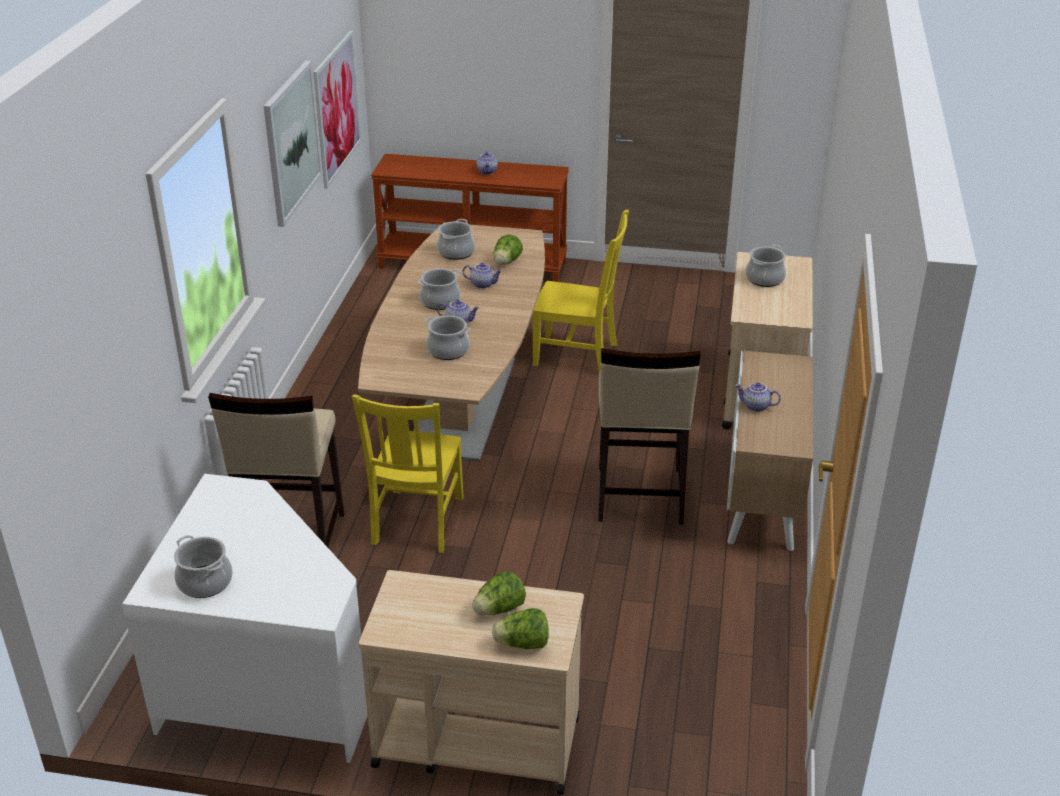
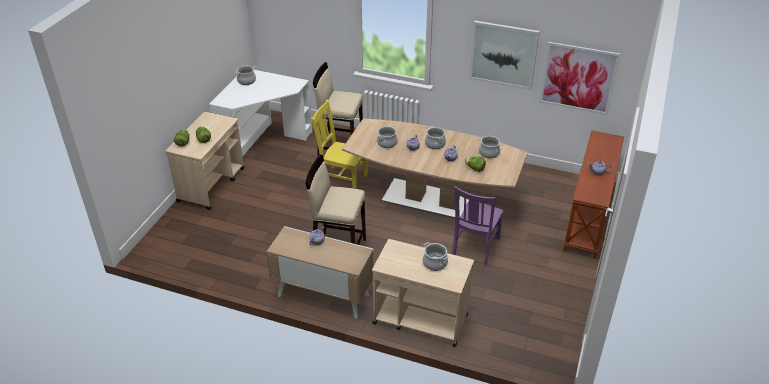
camera: 100 degrees right, 5 degrees up
yellow chair [533,210,629,372] -> purple chair [452,186,503,266]

